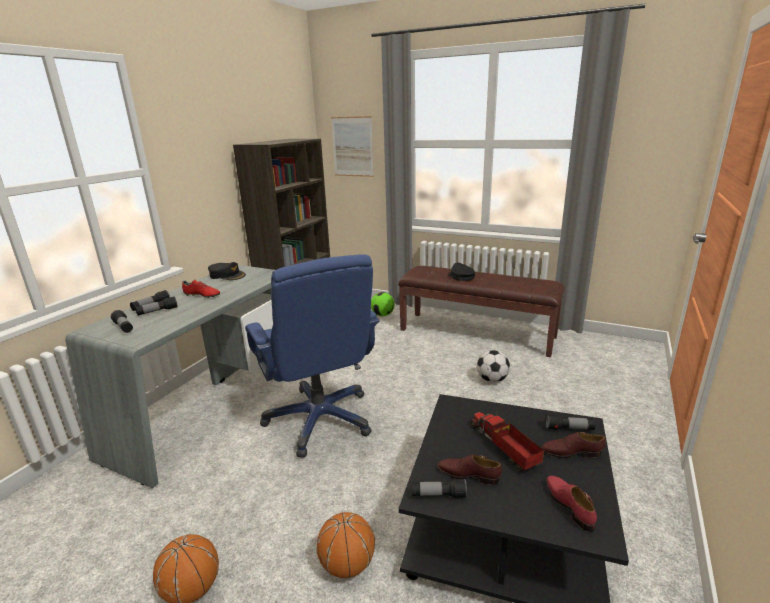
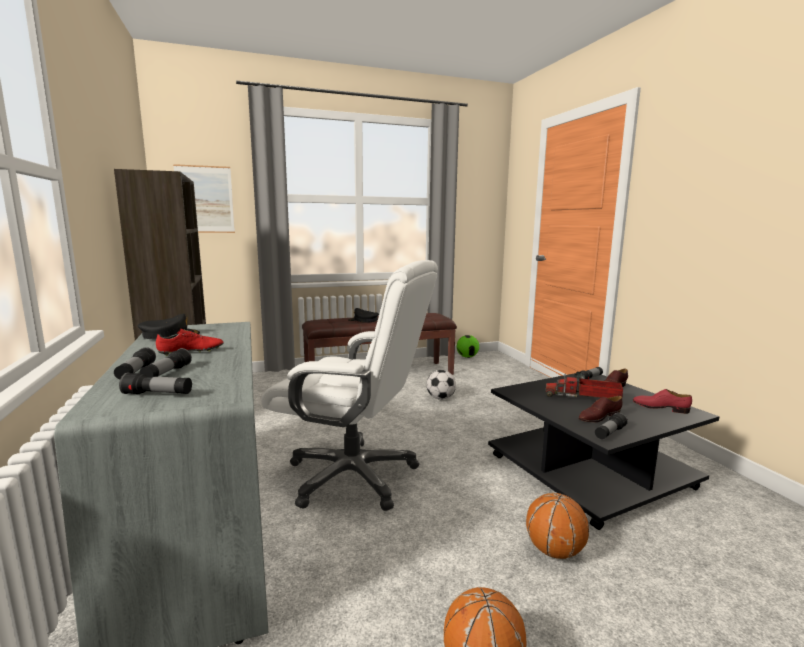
camera: 45 degrees left, 10 degrees down
blue office chair [245,254,380,458] -> white office chair [261,260,438,511]
football [371,292,395,316] -> football moved to [457,335,479,358]

